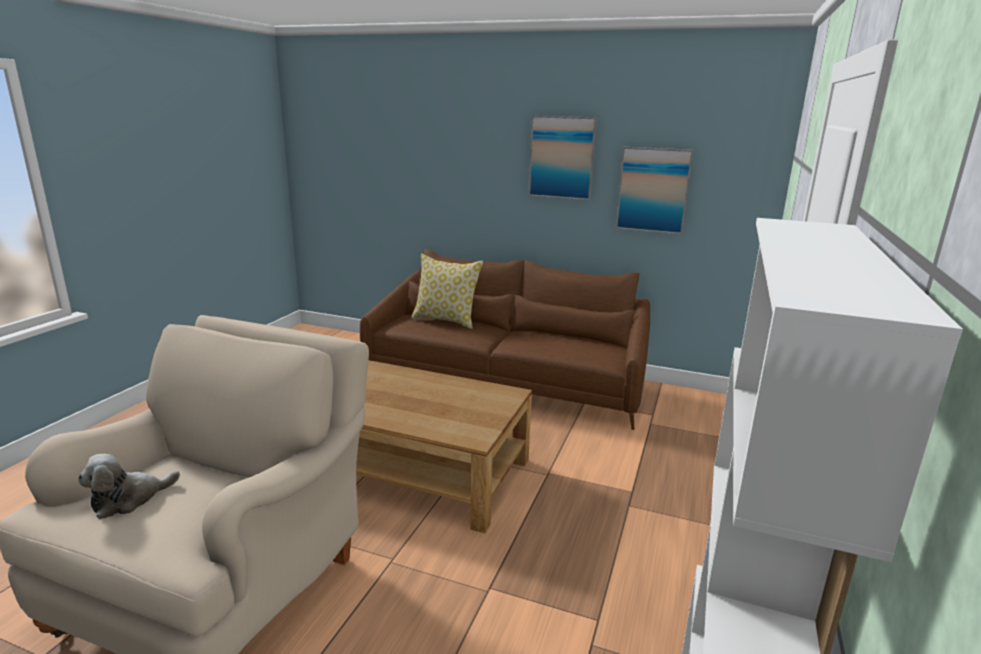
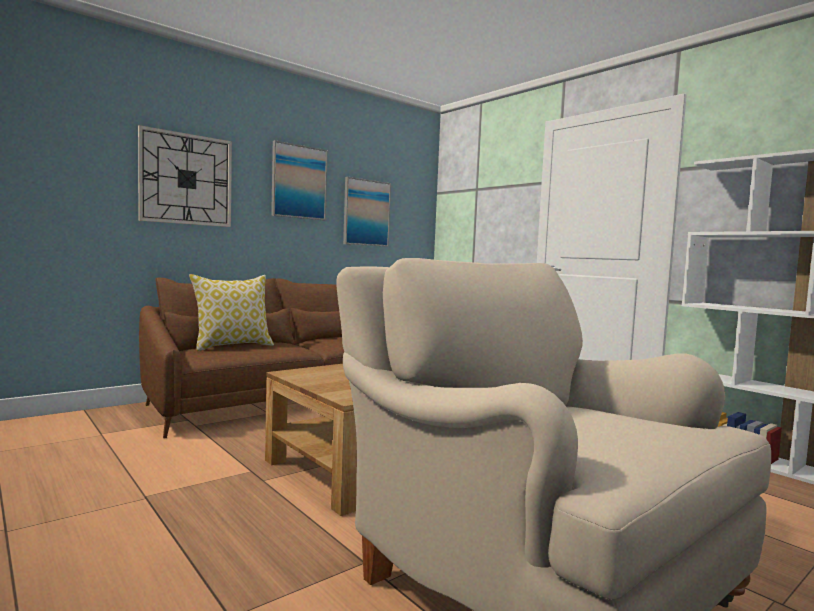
camera: 60 degrees left, 15 degrees down
plush toy [78,454,180,519] -> none
none -> wall clock [138,125,232,227]

